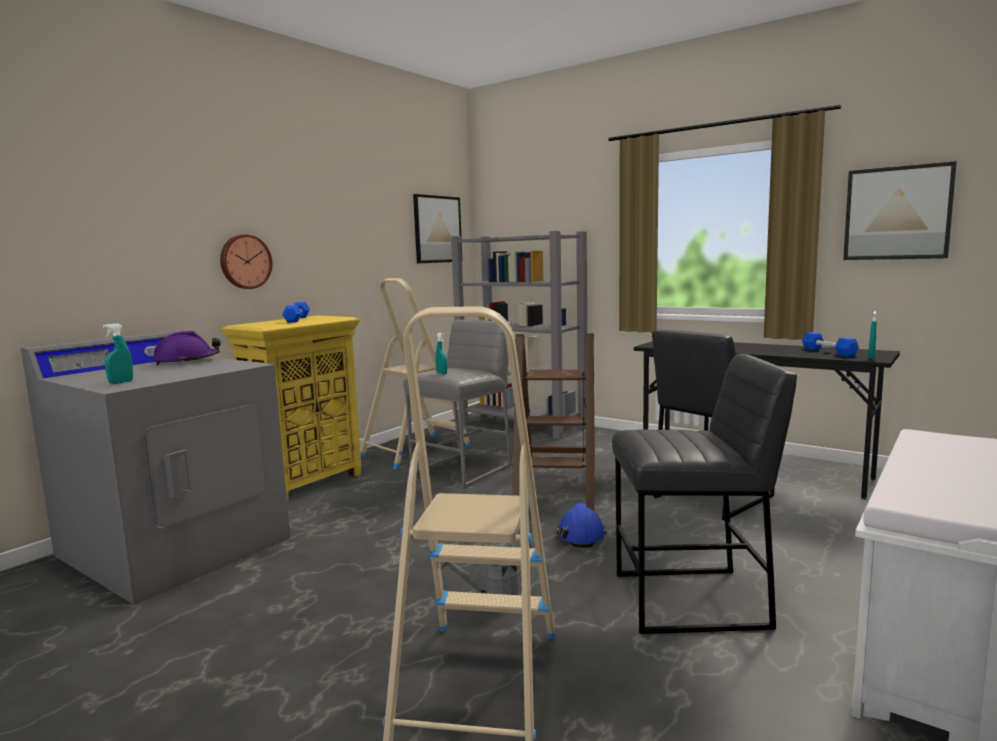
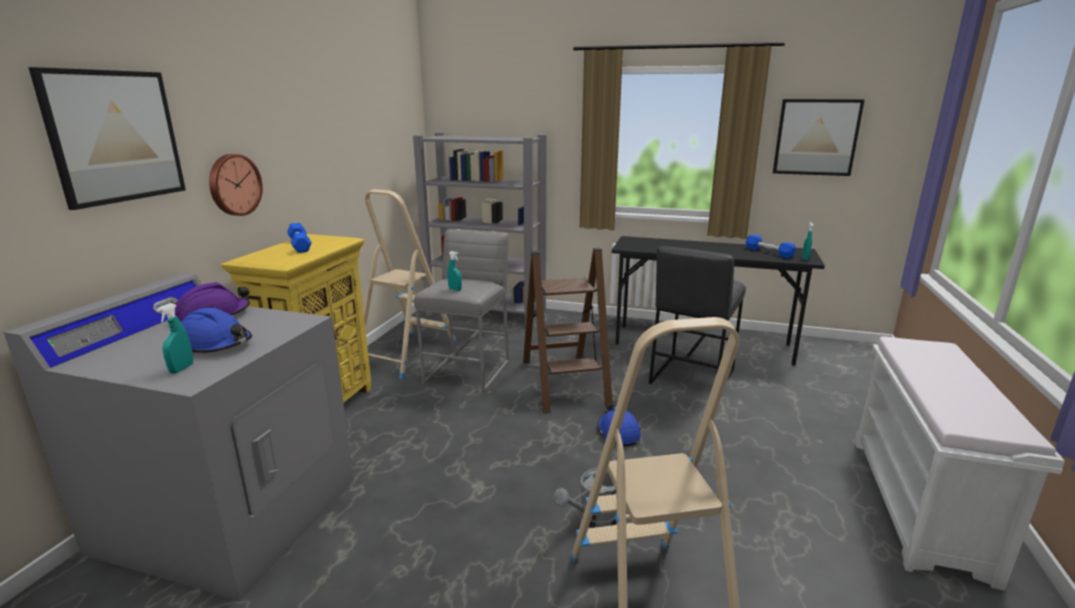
camera: 20 degrees left, 10 degrees up
picture [413,194,462,263] -> picture moved to [28,67,186,210]
grey stool [612,354,797,634] -> none
none -> blue hard hat [181,308,252,353]

